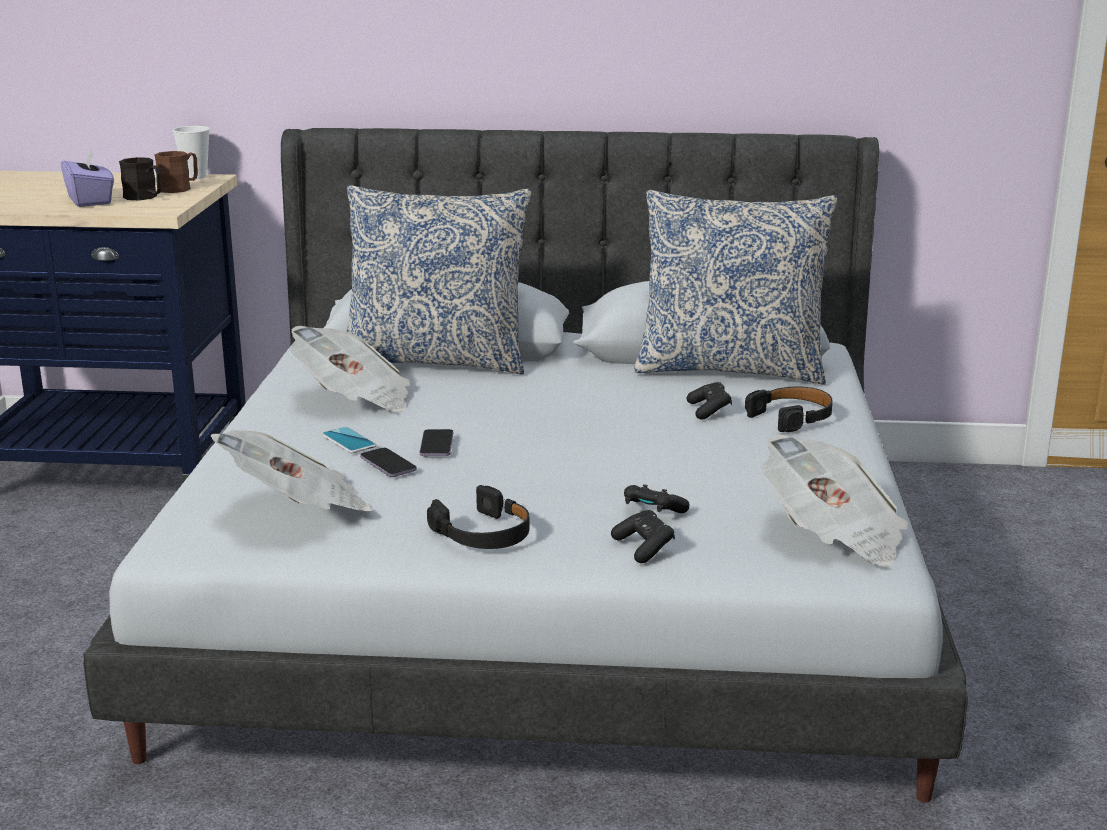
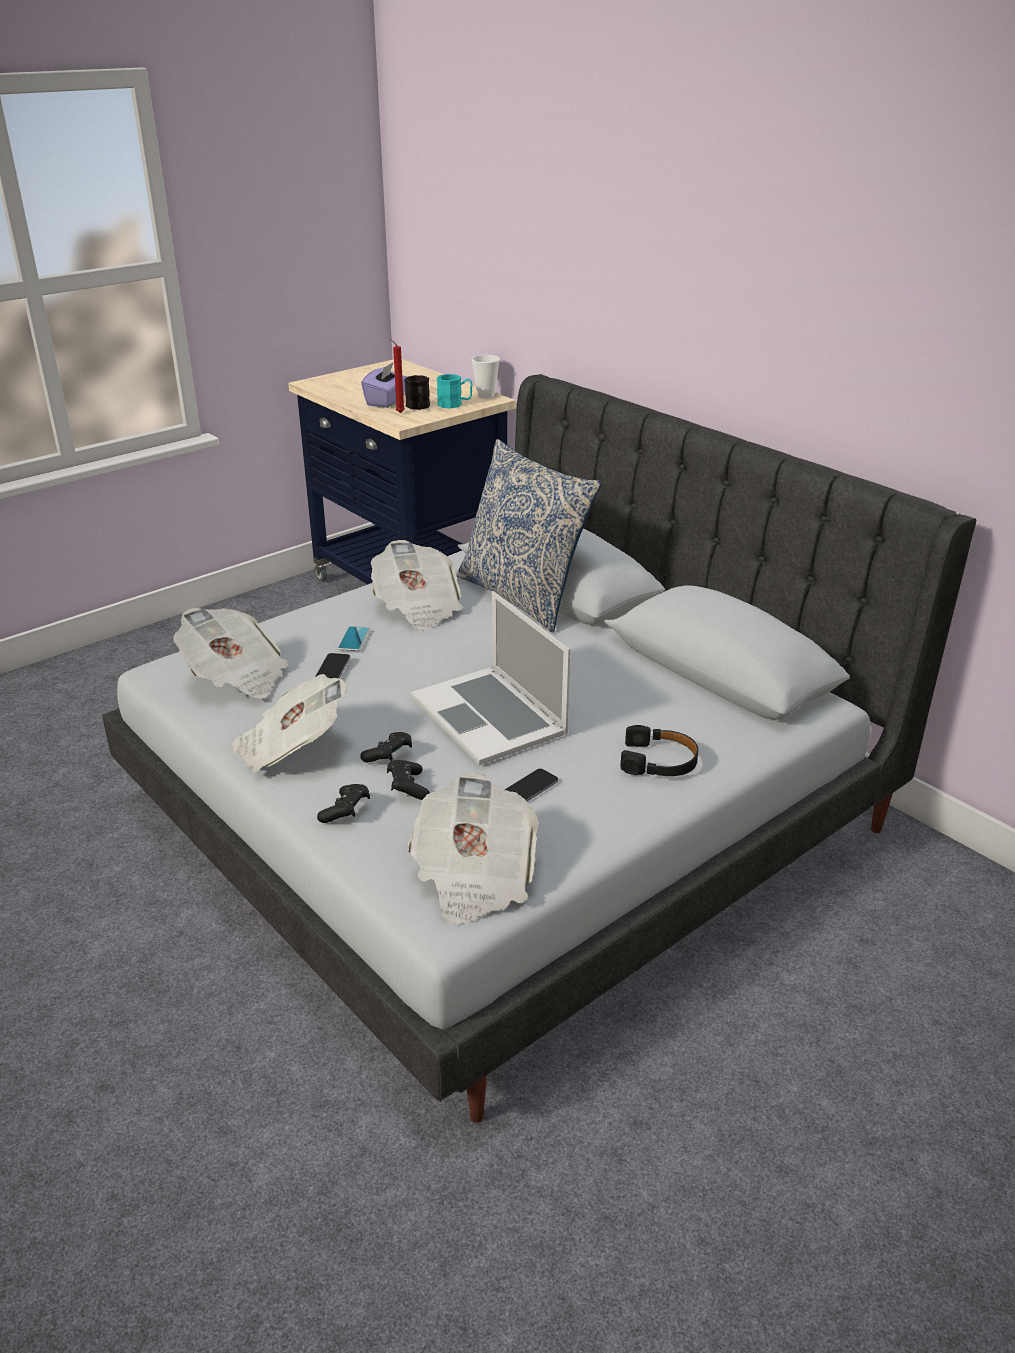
camera: 45 degrees right, 10 degrees up
brown mug [154,151,198,193] -> turquoise mug [437,374,473,409]
phone [420,429,453,457] -> phone moved to [504,768,558,801]
black headphones [427,485,529,549] -> newspaper [231,674,347,773]
pillow [634,190,838,385] -> none
black game controller [687,382,732,420] -> black game controller moved to [360,732,412,763]
none -> red candle [390,339,405,413]
none -> laptop [411,591,571,765]

